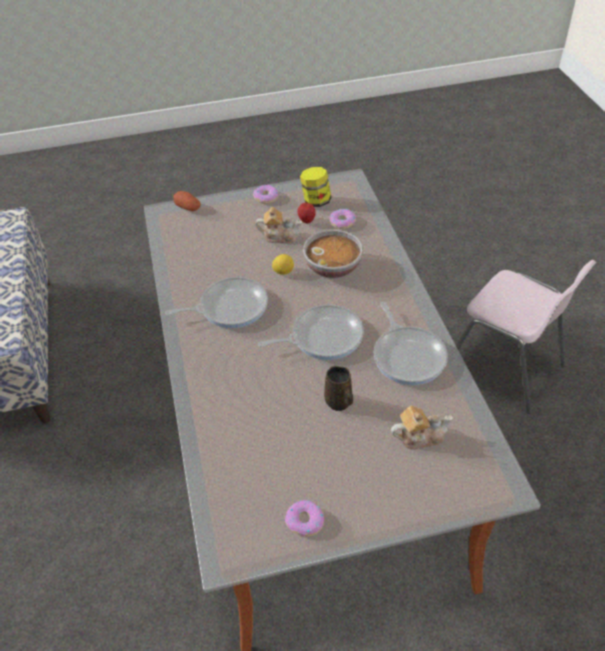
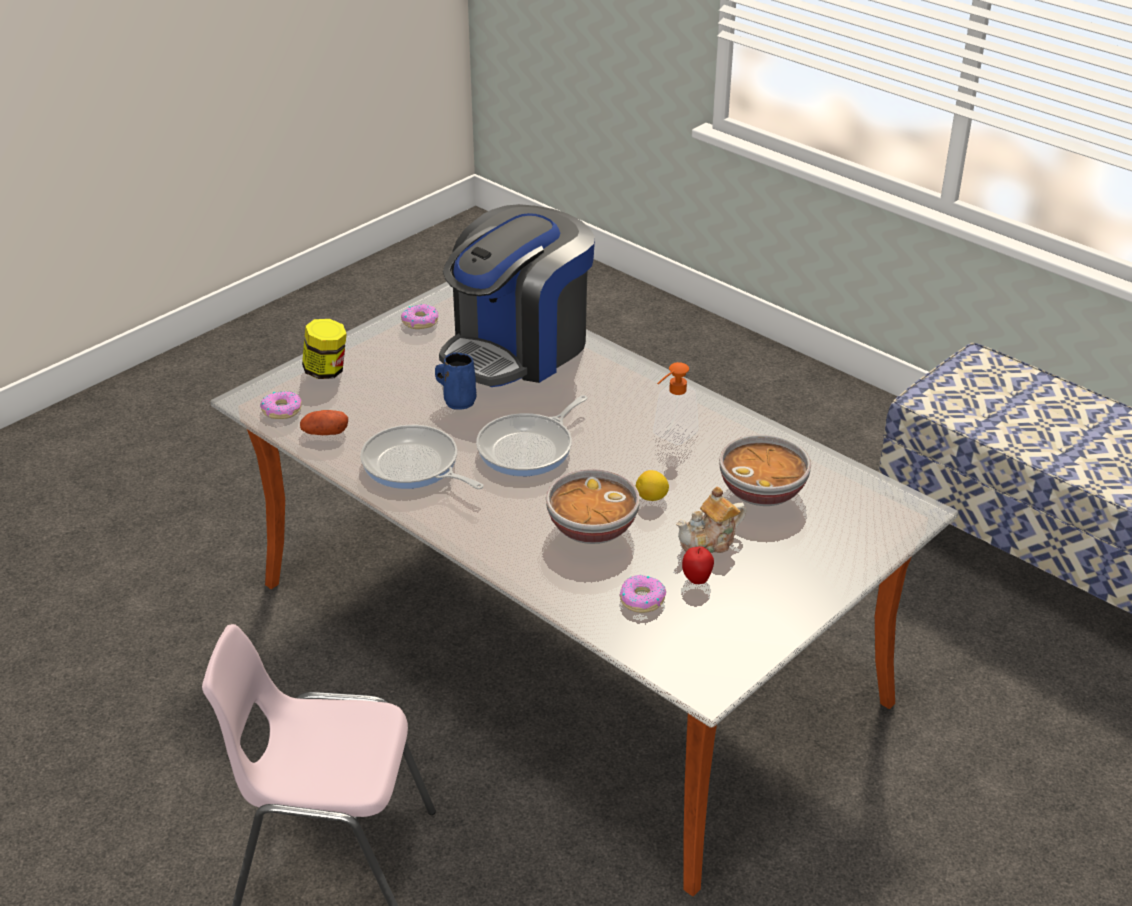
camera: 145 degrees right, 10 degrees down
frying pan [165,277,268,328] -> soap dispenser [653,362,699,445]
potato [173,191,201,211] -> potato moved to [300,410,348,435]
donut [253,185,278,204] -> donut moved to [260,391,302,419]
jar [300,167,331,207] -> jar moved to [302,319,347,379]
brown mug [324,366,353,411] -> blue mug [435,353,477,410]
teapot [391,406,453,449] -> none
none -> coffee machine [439,204,595,387]
none -> bowl [719,435,811,506]

